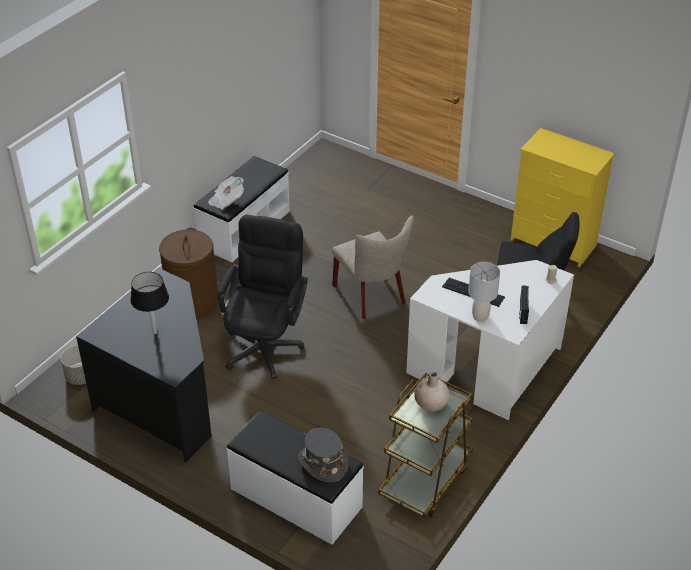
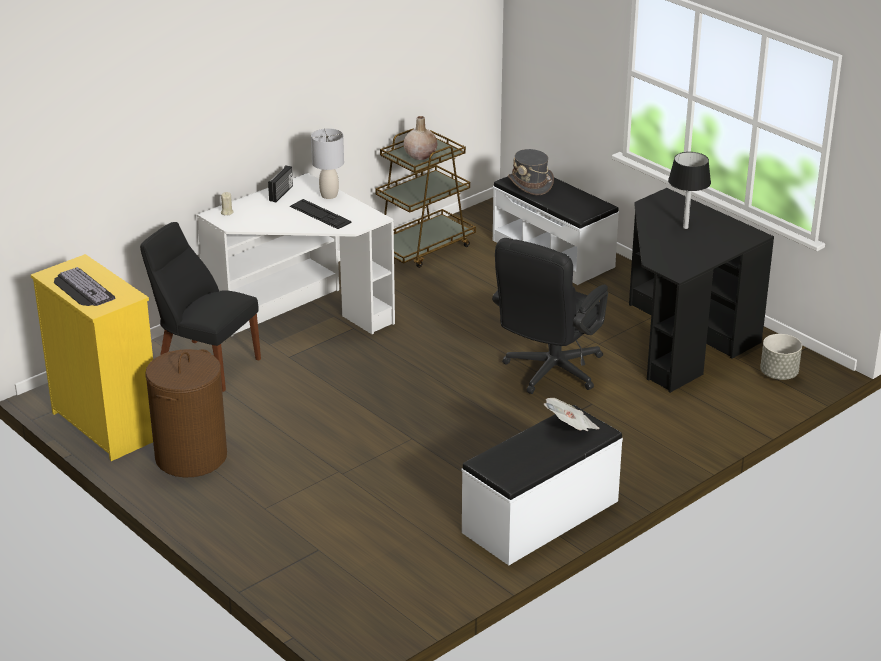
camera: 165 degrees left, 10 degrees down
brown laundry basket [159,228,218,320] -> brown laundry basket moved to [145,349,227,477]
beige chair [332,215,414,319] -> none
none -> keyboard [54,267,116,306]

